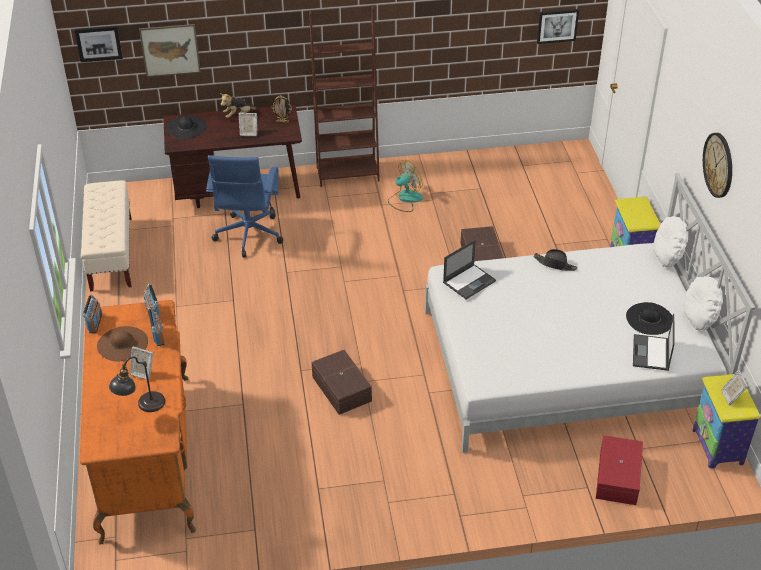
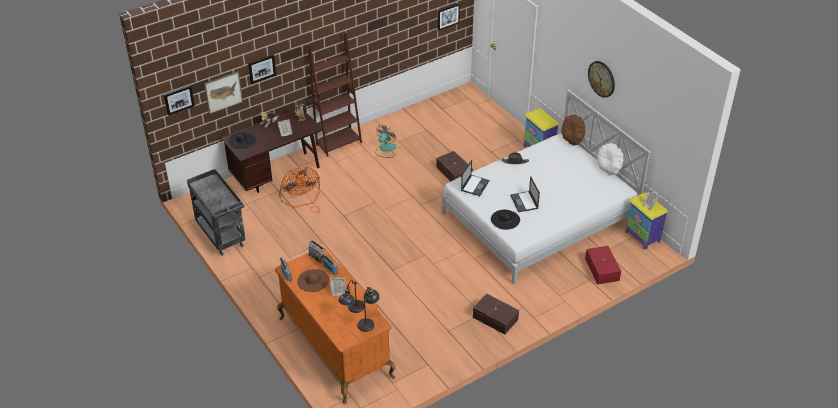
camera: 25 degrees left, 0 degrees up
beige bench [81,180,132,291] -> black cart [187,169,245,256]
blue office chair [206,155,283,258] -> orange fan [279,166,320,213]
brown storage box [312,350,372,415] -> brown storage box moved to [473,294,519,335]
black hat [626,302,673,335] -> black hat moved to [491,210,520,230]
laptop [633,314,674,371] -> laptop moved to [510,176,540,212]
white pillow [653,216,688,267] -> brown pillow [561,115,586,146]
none -> picture [248,55,276,84]
none -> grey table lamp [357,287,380,332]

